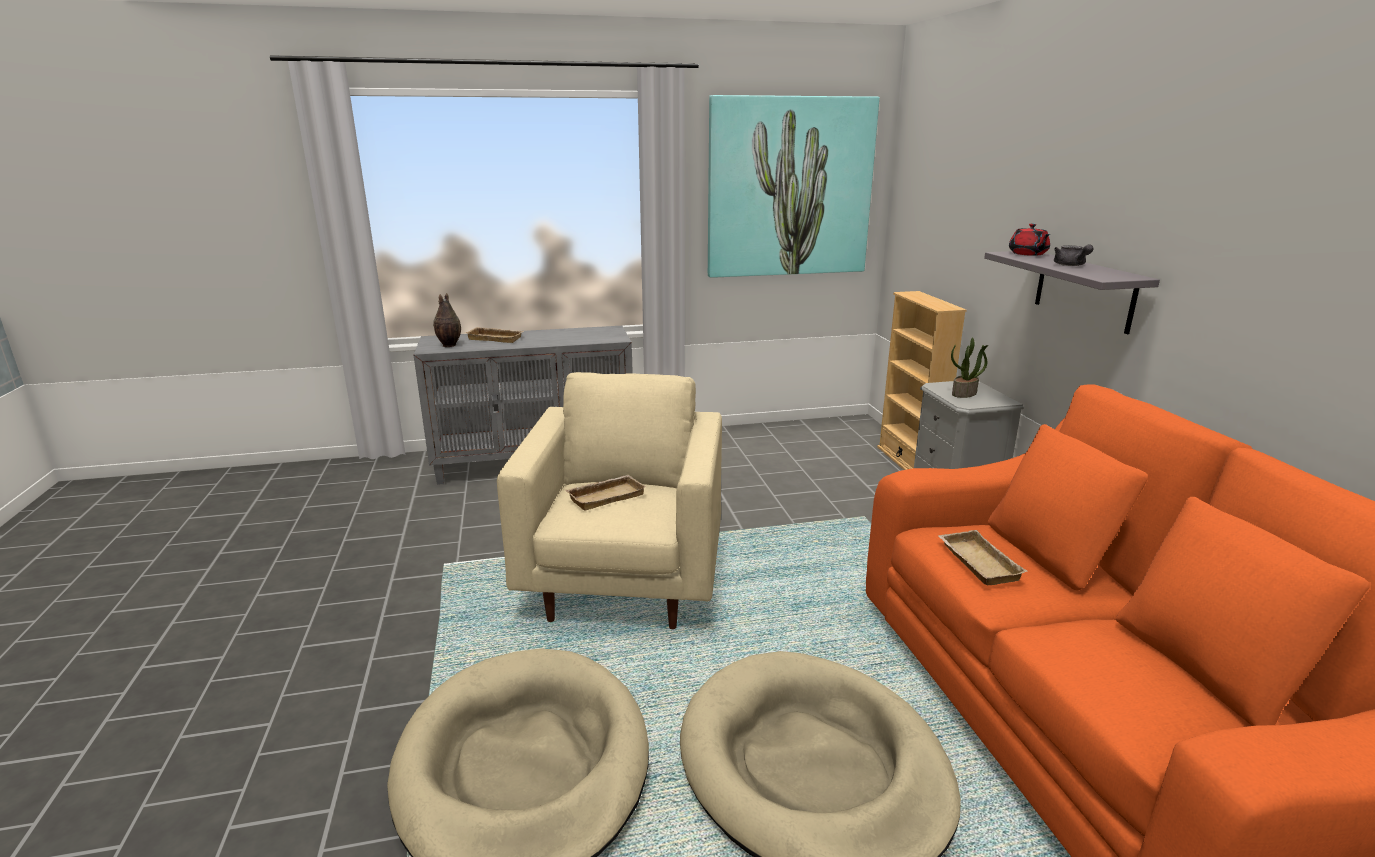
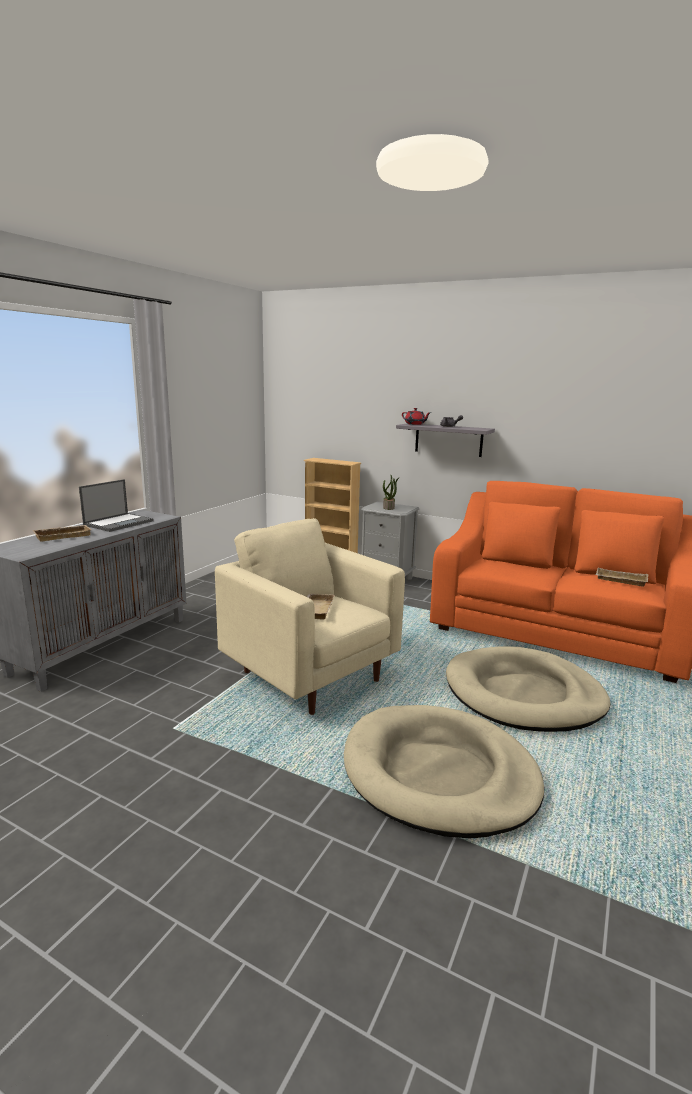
camera: 50 degrees left, 5 degrees down
vase [433,293,461,347] -> none
picture [708,95,880,278] -> none
beige tray [938,530,1027,585] -> beige tray moved to [596,568,649,587]
none -> laptop [79,479,154,532]

